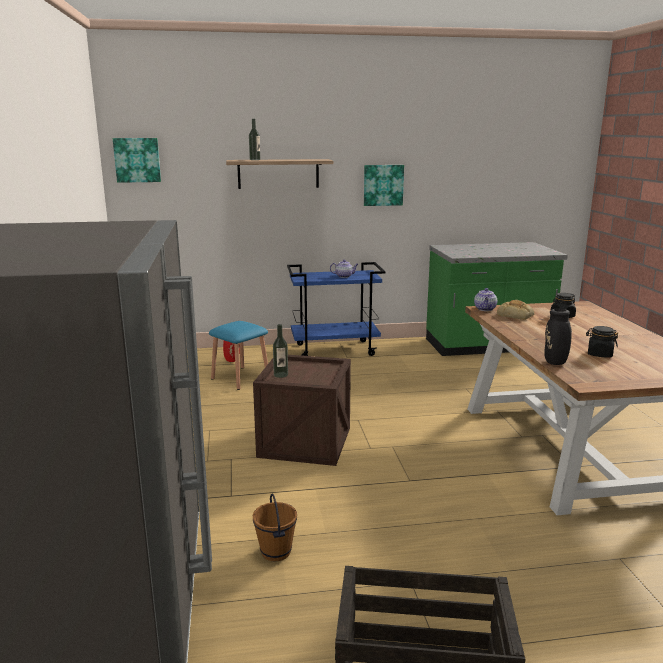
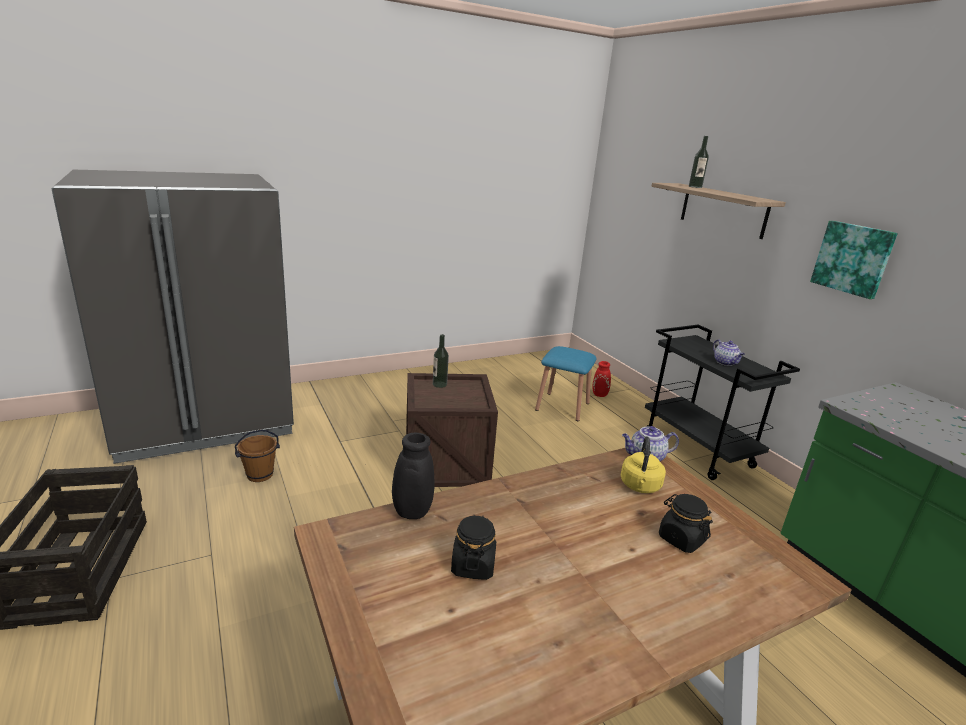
camera: 70 degrees right, 5 degrees up
picture [113,138,161,183] -> none
blue cart [287,262,385,356] -> black cart [645,325,800,480]
bread [497,300,535,320] -> yellow kettle [621,436,666,493]

